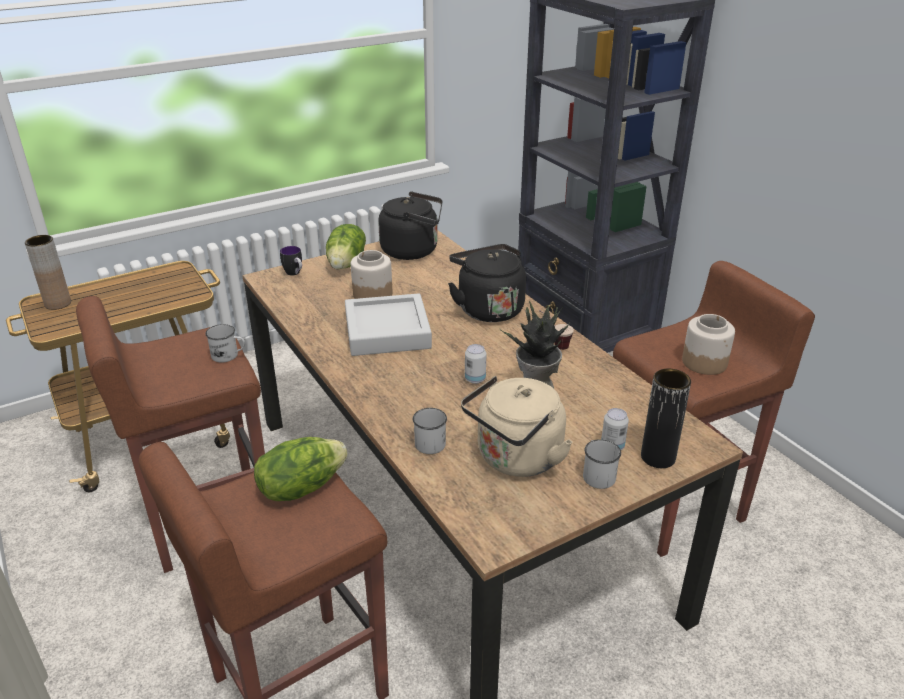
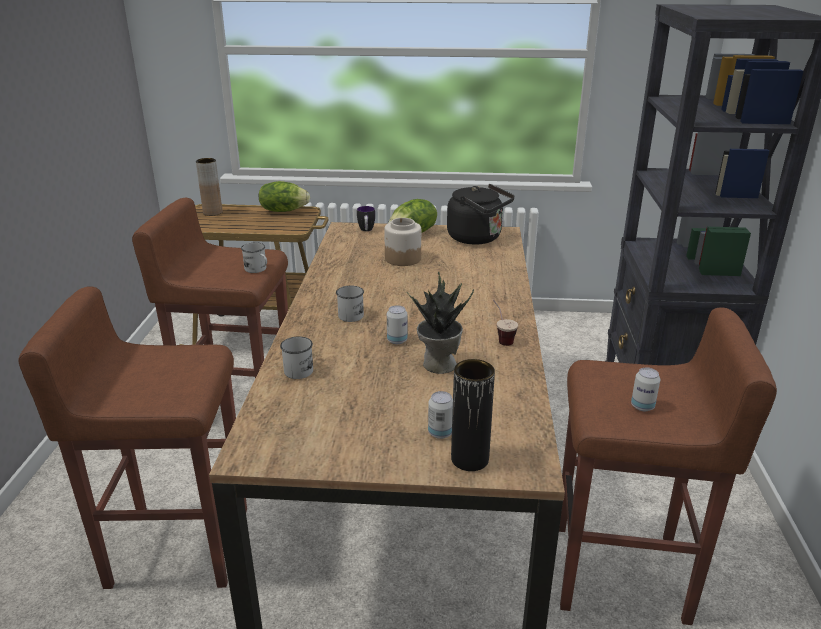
camera: 35 degrees right, 5 degrees down
lettuce [254,437,348,501] -> lettuce moved to [259,181,310,212]
grey tray [345,293,432,356] -> none
black kettle [448,244,526,322] -> none
beige kettle [461,376,572,477] -> none
white mug [583,439,621,489] -> white mug moved to [336,286,364,322]
jar [682,314,735,375] -> can [631,367,660,411]

